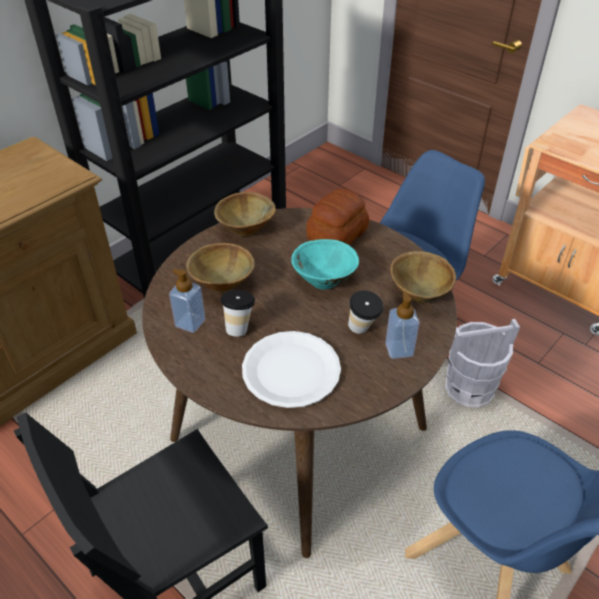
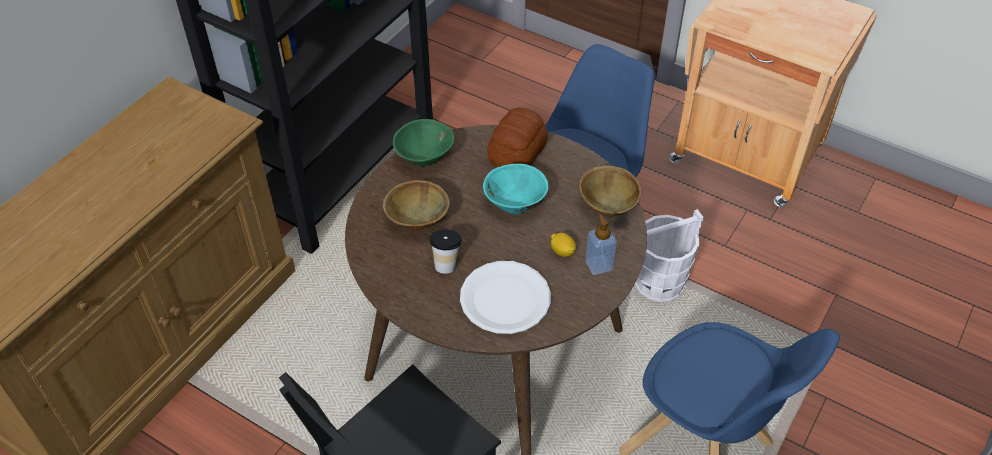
camera: 10 degrees left, 5 degrees up
soap dispenser [169,269,205,333] -> none
brown bowl [214,192,276,236] -> green bowl [393,119,455,166]
cup [348,290,384,334] -> lemon [551,233,576,257]

